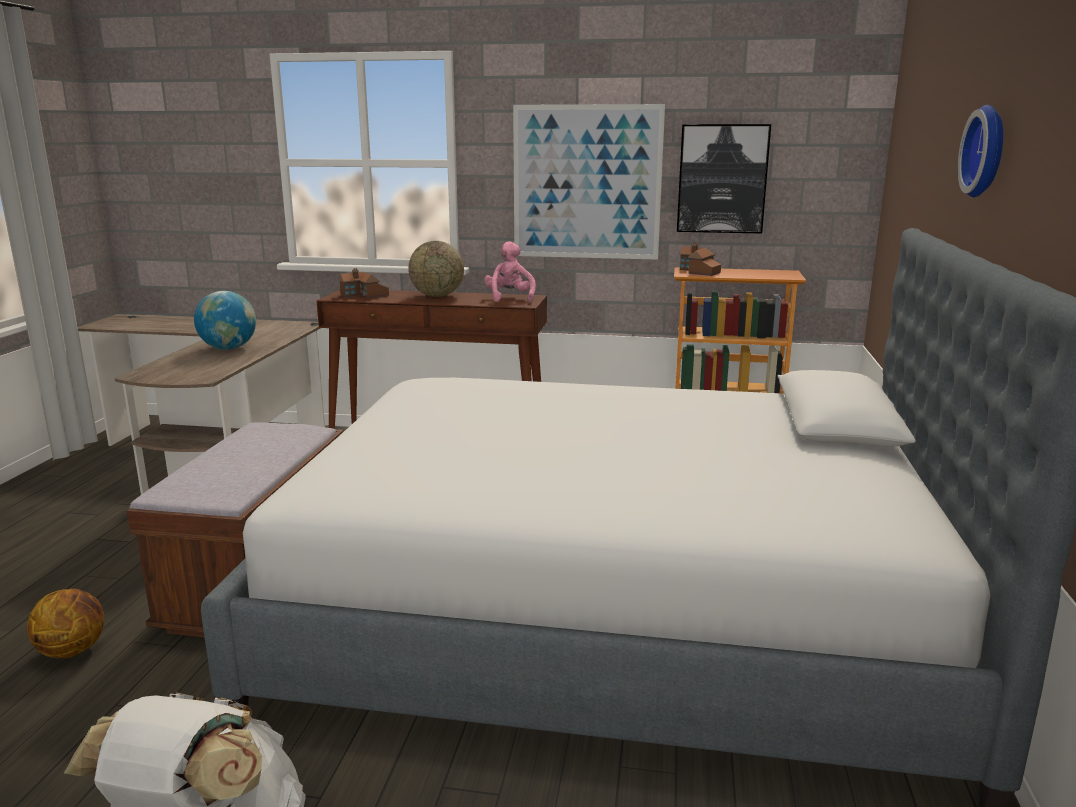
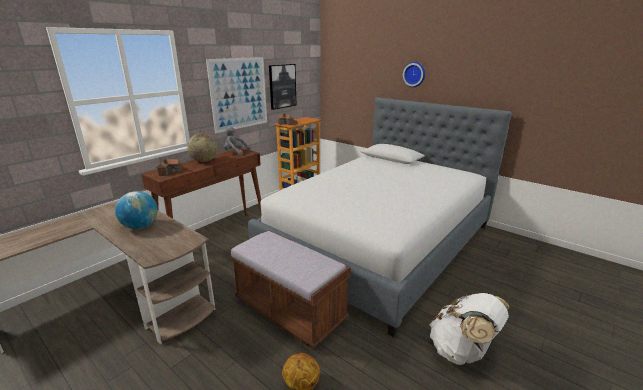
camera: 60 degrees left, 5 degrees up
pink plush toy [484,241,536,303] -> grey plush toy [224,126,250,155]

